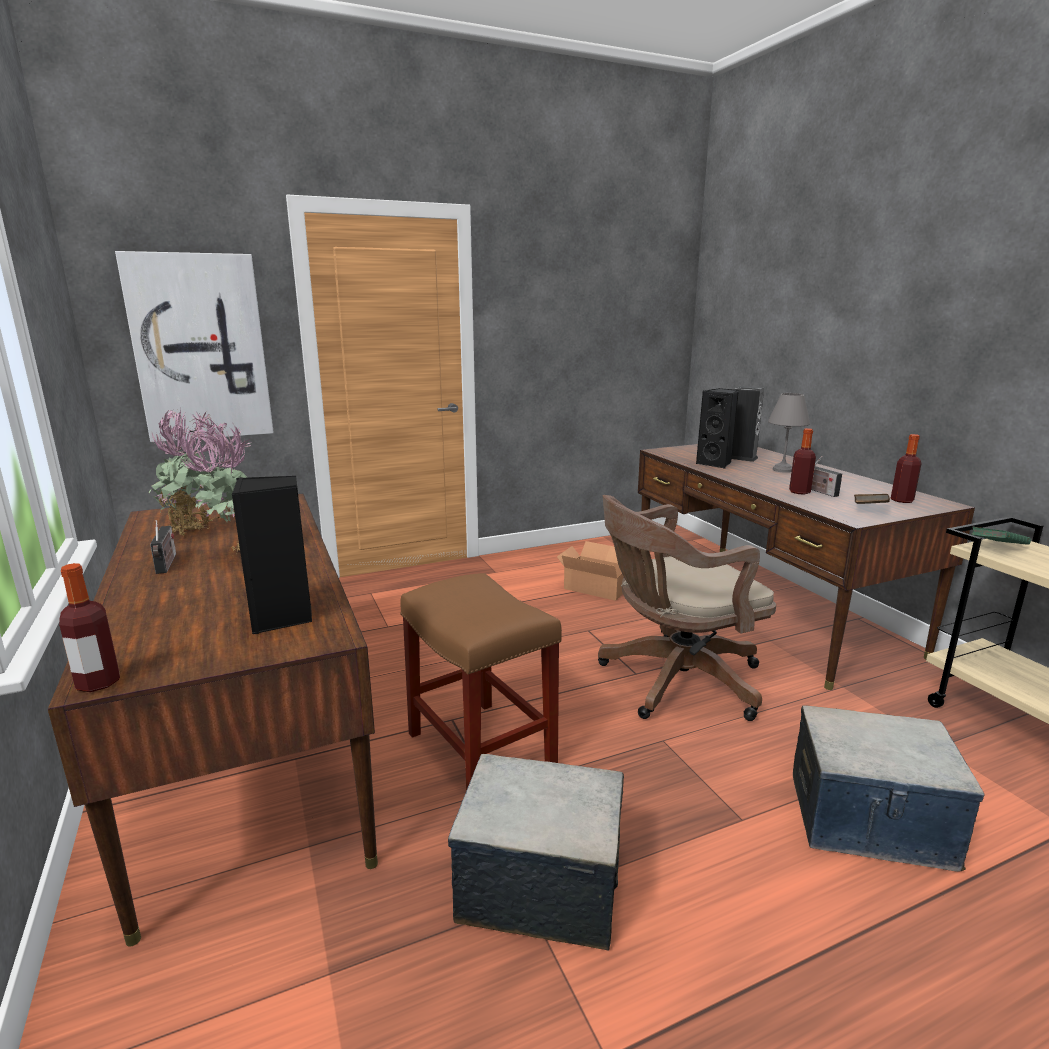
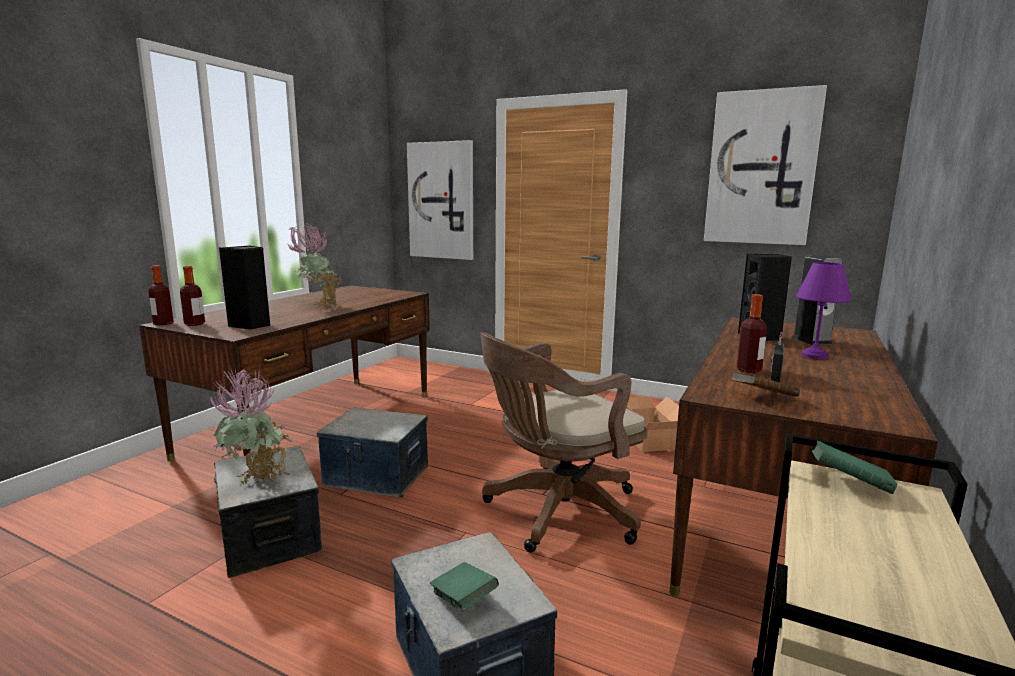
camera: 50 degrees right, 5 degrees down
potted plant [149,409,221,536] -> potted plant moved to [209,368,293,485]
radio [150,520,176,574] -> none
brown stool [400,573,562,791] -> storage box [317,408,428,498]
brown office chair [598,495,776,721] -> brown office chair turned 60 degrees counterclockwise [480,332,647,552]
grey table lamp [768,393,810,473] -> purple table lamp [796,262,851,359]
bottle [891,434,922,503] -> bottle moved to [180,266,205,326]
none -> green book [430,562,499,612]
none -> picture [704,85,827,245]

